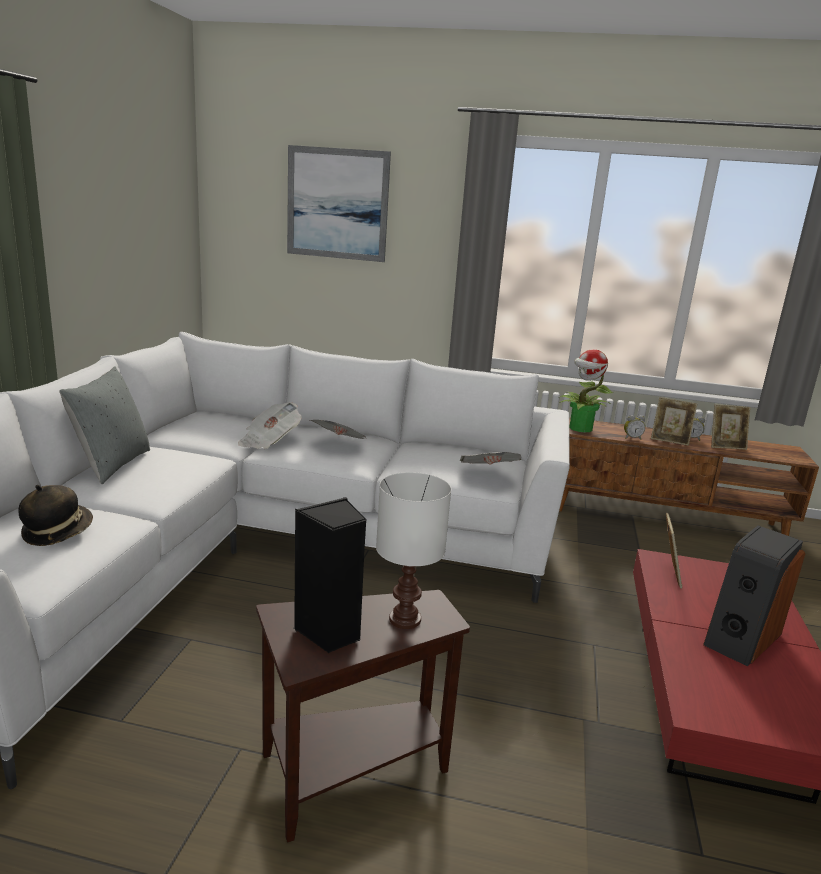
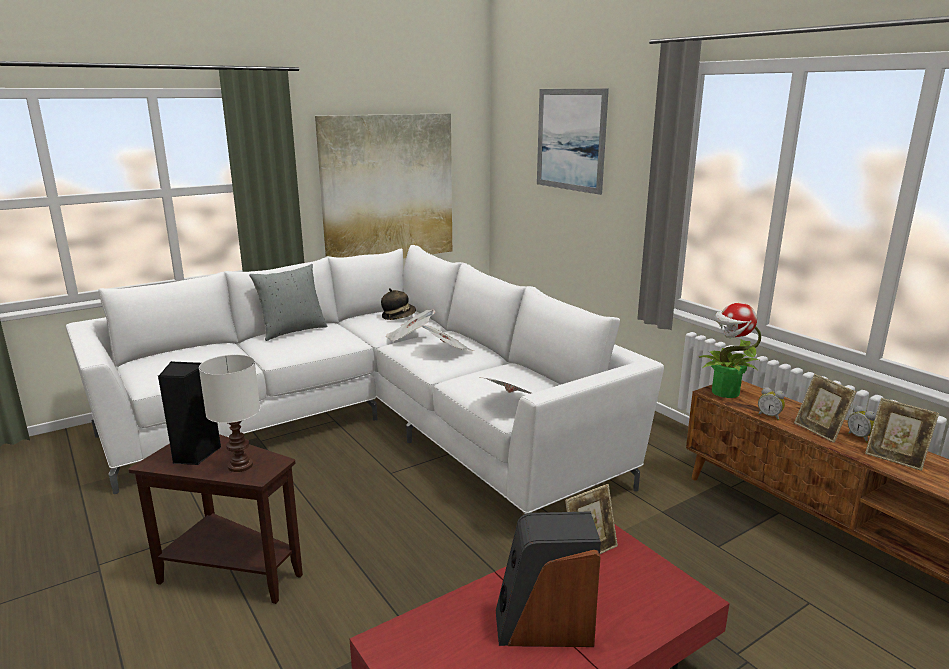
camera: 45 degrees right, 0 degrees up
hat [18,485,93,546] -> hat moved to [381,288,416,320]
none -> picture [315,113,452,259]

